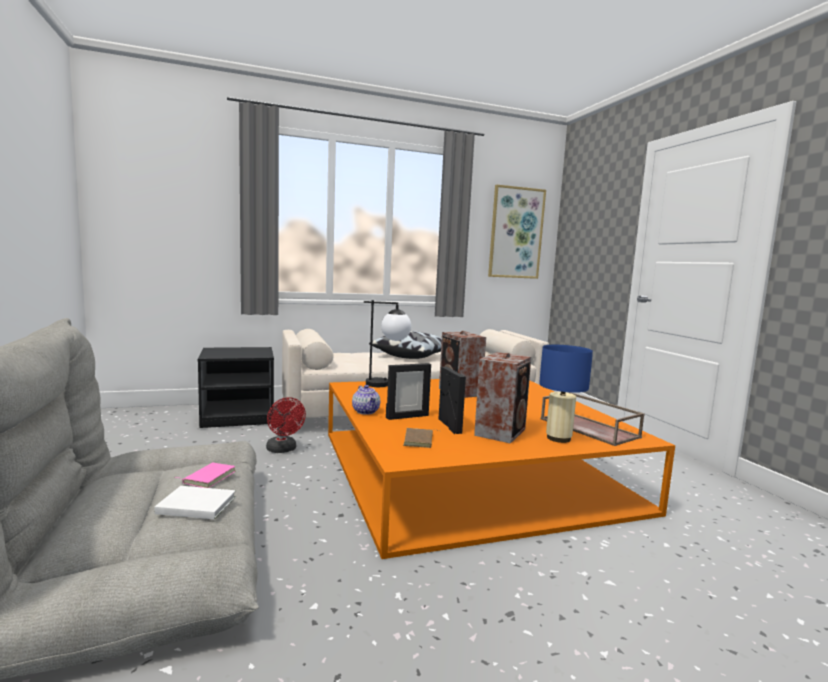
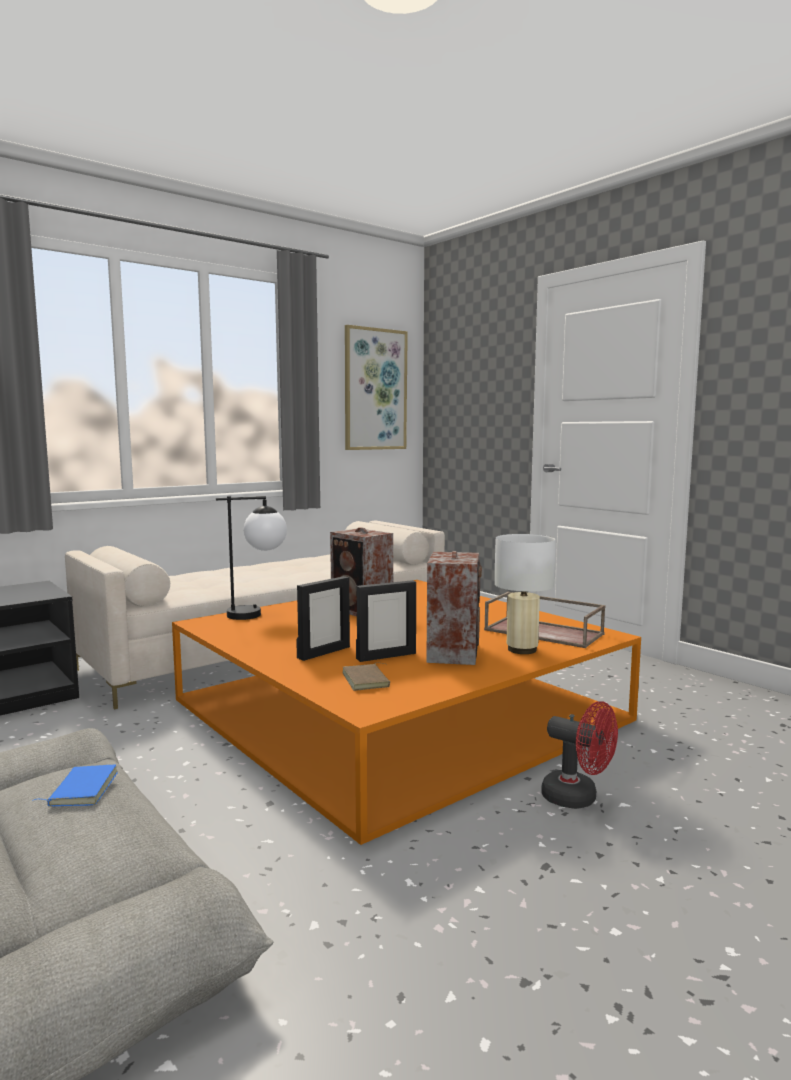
camera: 20 degrees left, 0 degrees up
white book [154,486,236,519] -> none
pink book [175,463,235,488] -> blue book [32,765,118,807]
red fan [266,397,306,453] -> red fan moved to [541,701,618,809]
teapot [352,385,380,415] -> none
pillow [369,331,442,359] -> none
picture frame [439,367,466,434] -> picture frame turned 105 degrees clockwise [356,580,416,662]
blue table lamp [539,345,593,443] -> white table lamp [495,534,556,654]

